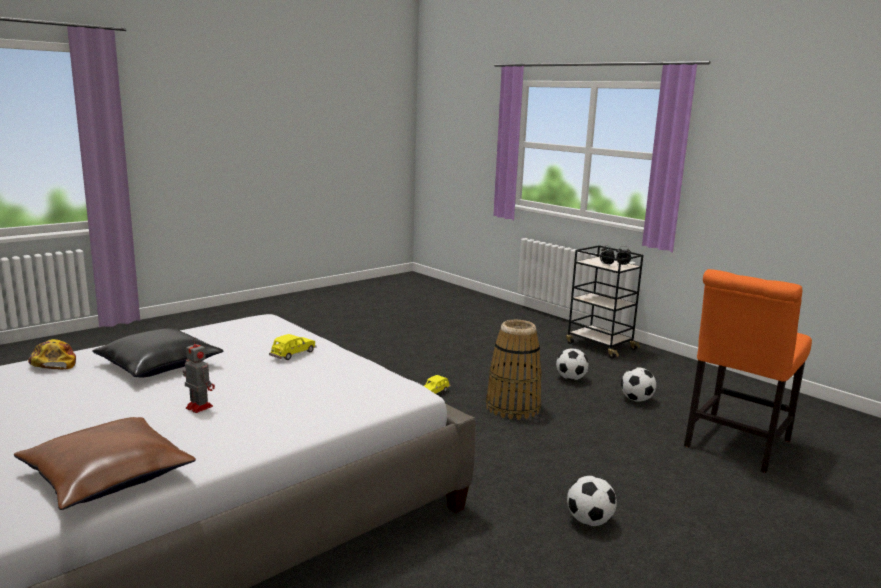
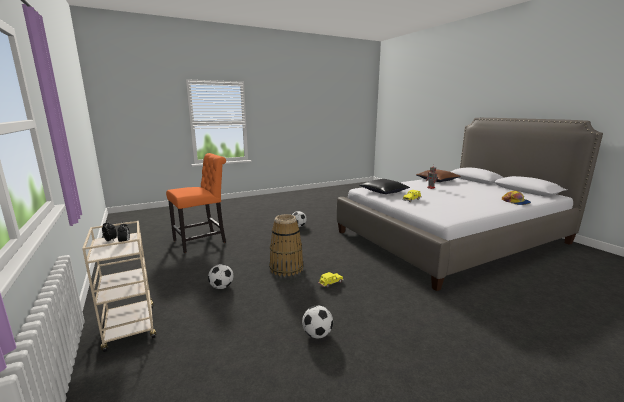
camera: 165 degrees left, 0 degrees up
black pillow [92,328,223,378] -> black pillow moved to [360,179,410,194]
black cart [566,245,643,358] -> beige cart [82,221,156,352]
football [621,367,656,402] -> football moved to [302,305,333,338]

